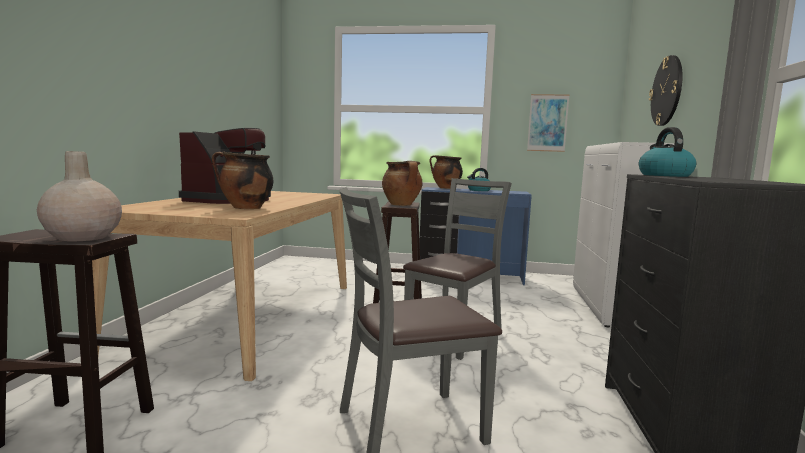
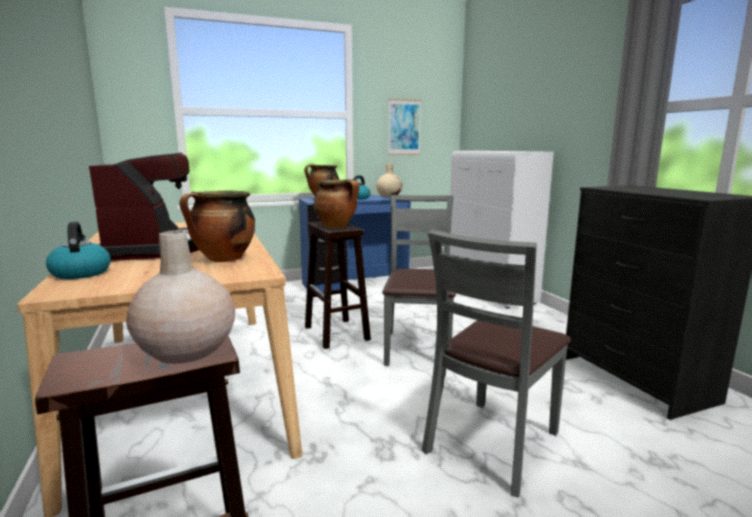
camera: 30 degrees left, 5 degrees up
kettle [639,127,696,177] -> kettle moved to [46,222,111,279]
wall clock [649,55,682,126] -> none
none -> beige vase [376,163,402,197]

